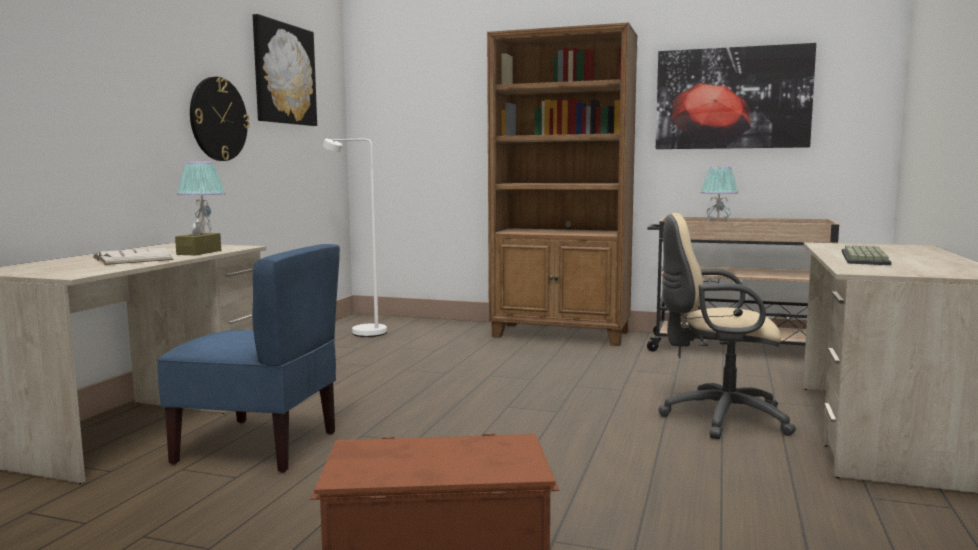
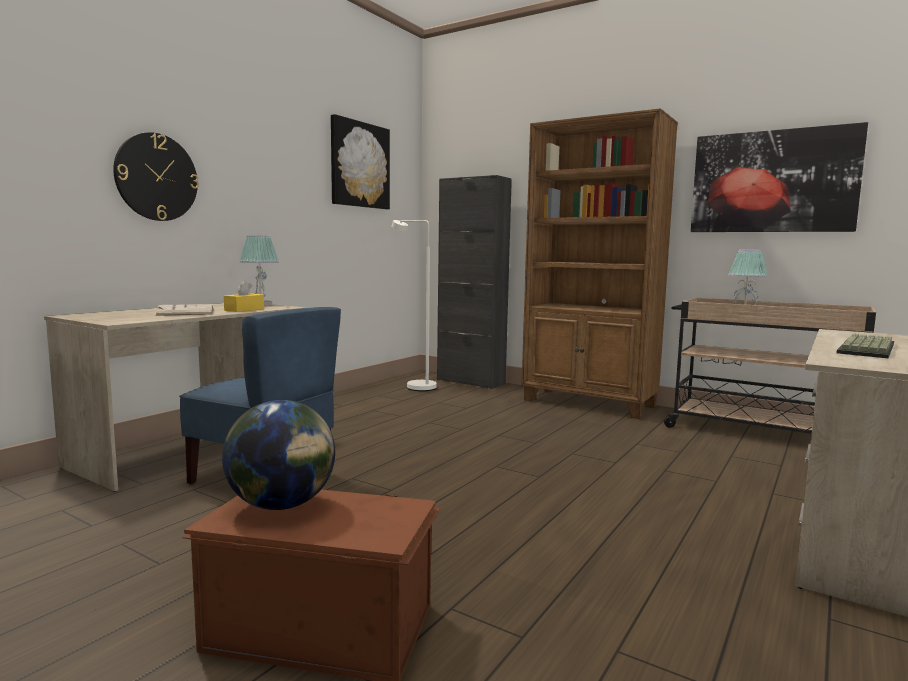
camera: 15 degrees right, 0 degrees up
brown tissue box [175,217,221,255] -> yellow tissue box [224,280,264,312]
wall clock [190,77,250,161] -> wall clock moved to [113,132,199,221]
beige office chair [658,213,796,439] -> none
none -> globe [222,400,335,510]
none -> black cabinet [437,175,512,389]

